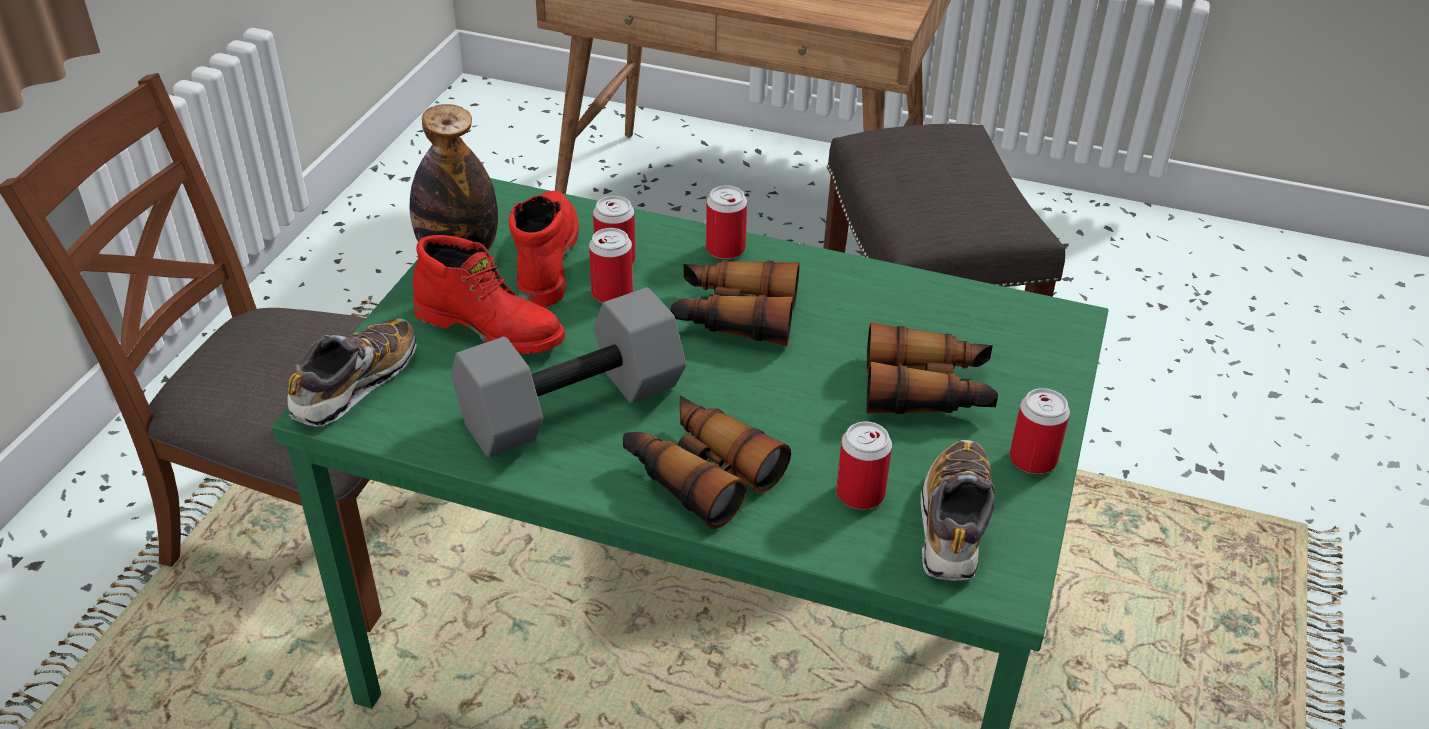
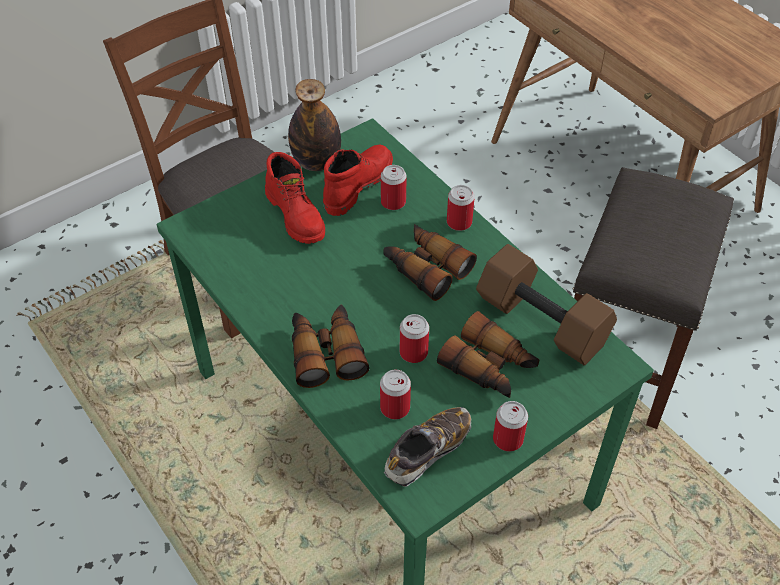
camera: 35 degrees right, 10 degrees up
shoe [288,318,417,426] -> none
grey dumbbell [451,287,686,457] -> none
can [589,228,633,303] -> can moved to [400,314,429,363]
none -> brown dumbbell [476,244,617,365]

